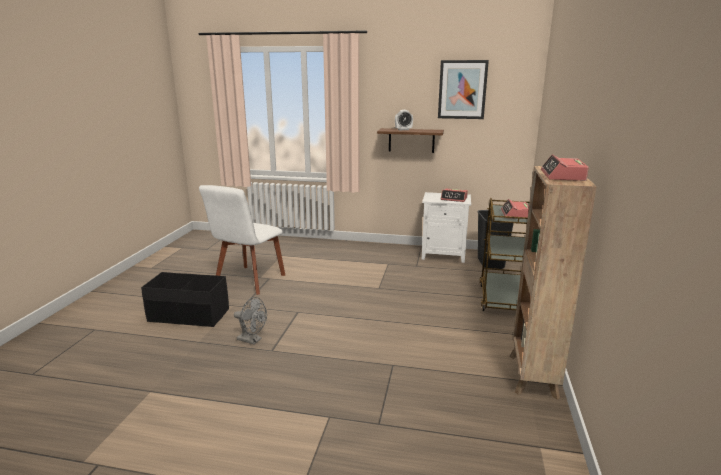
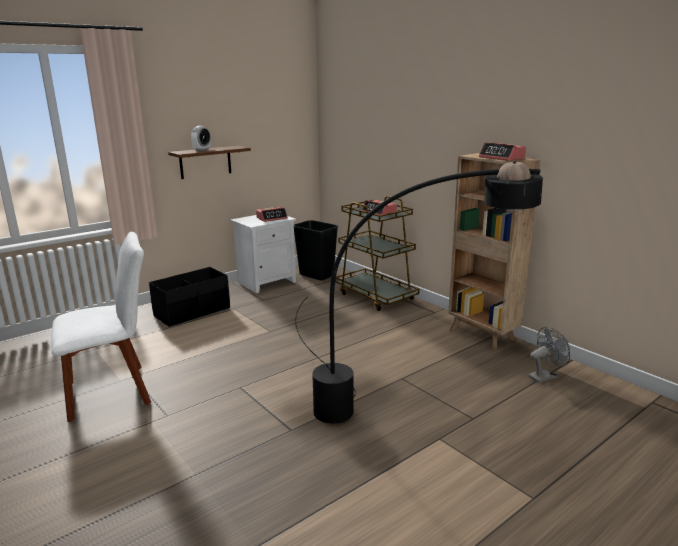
camera: 50 degrees left, 0 degrees up
black storage box [141,272,229,327] -> black storage box moved to [149,267,230,327]
white chair [199,185,285,295] -> white chair turned 90 degrees counterclockwise [51,232,151,422]
grey fan [234,297,267,345] -> grey fan moved to [528,327,570,383]
picture [438,60,489,119] -> none
none -> black floor lamp [295,161,543,424]

